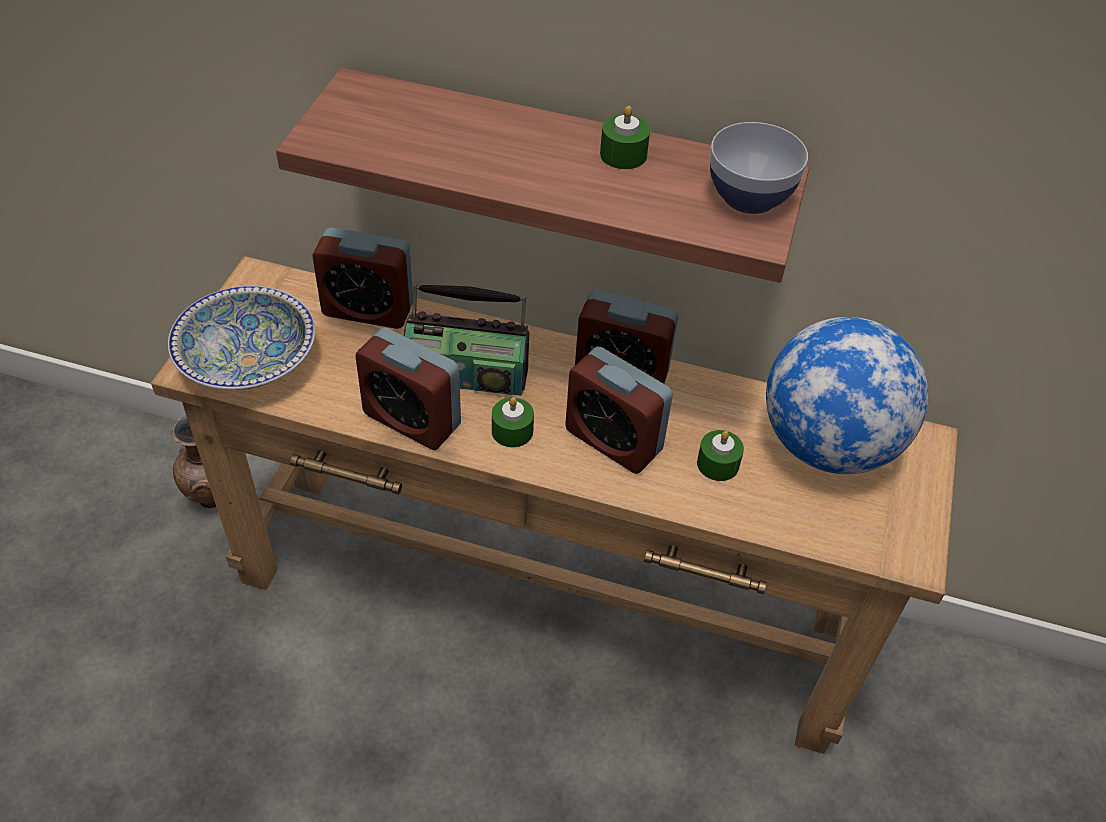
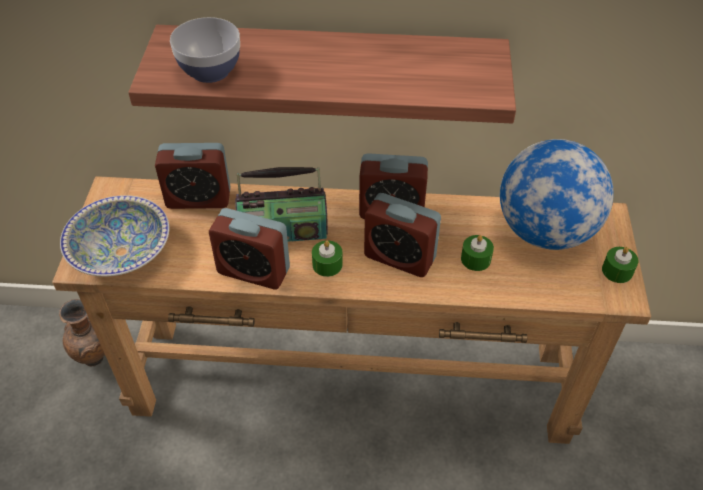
camera: 10 degrees left, 0 degrees up
green candle [600,106,650,169] -> green candle moved to [602,247,638,283]
bowl [710,122,808,214] -> bowl moved to [170,17,240,83]

